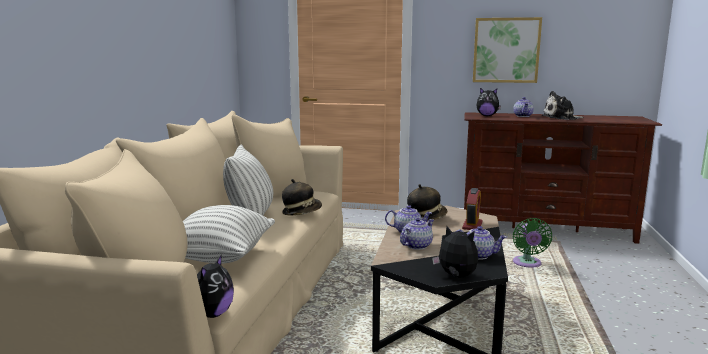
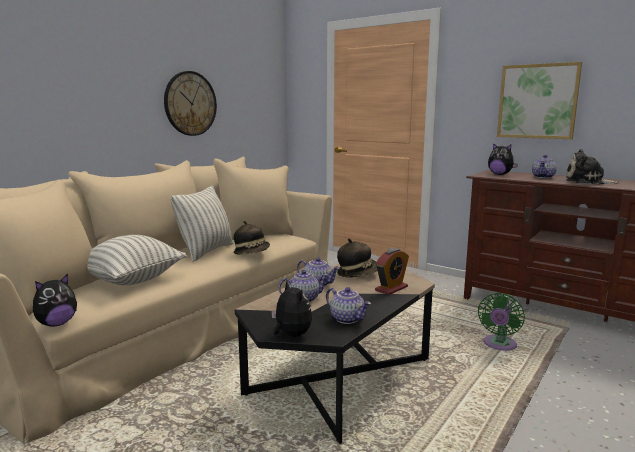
camera: 25 degrees right, 0 degrees up
none -> wall clock [164,71,217,136]

